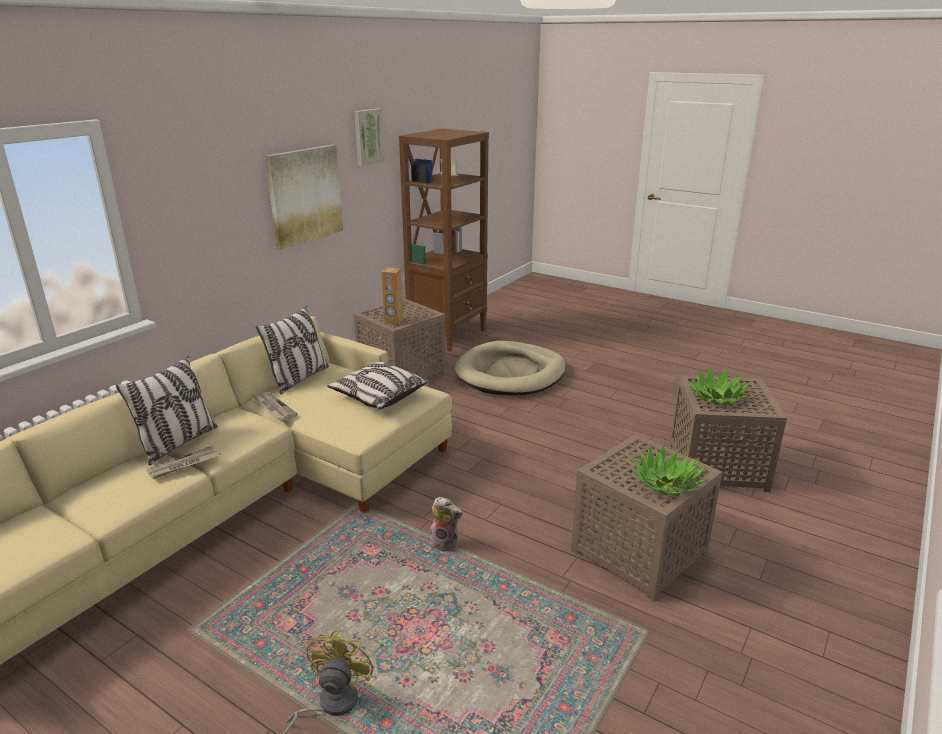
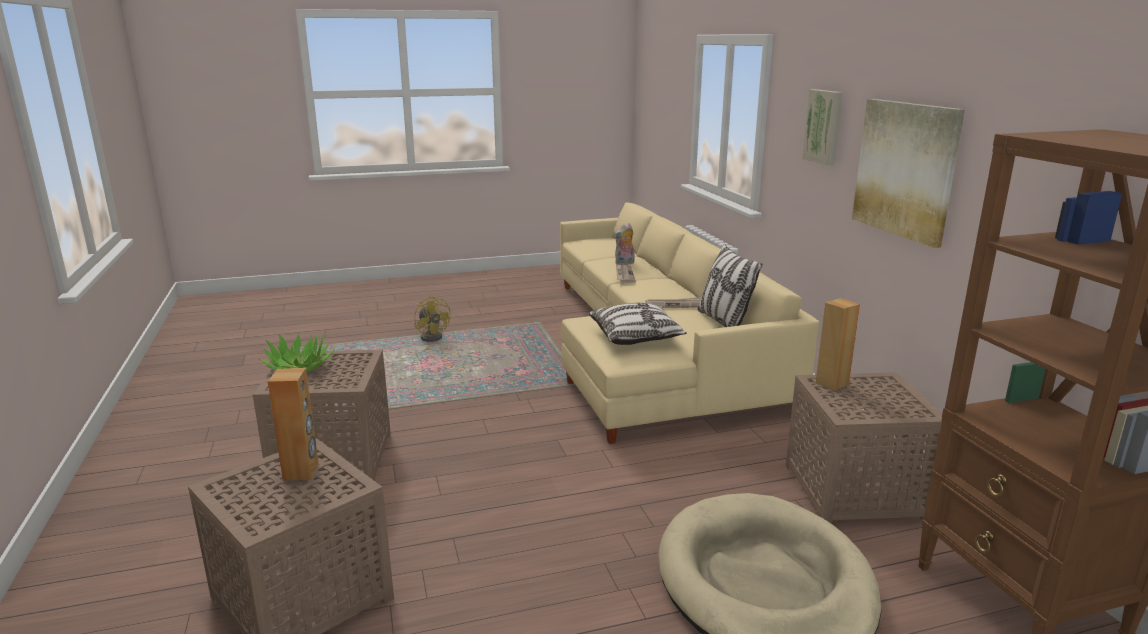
camera: 130 degrees right, 5 degrees down
pillow [116,356,218,466] -> none
picture [354,109,385,166] -> picture moved to [802,89,843,165]
plush toy [430,497,463,551] -> plush toy moved to [614,223,635,265]
potted plant [688,366,750,405] -> brown speaker [268,368,319,481]

